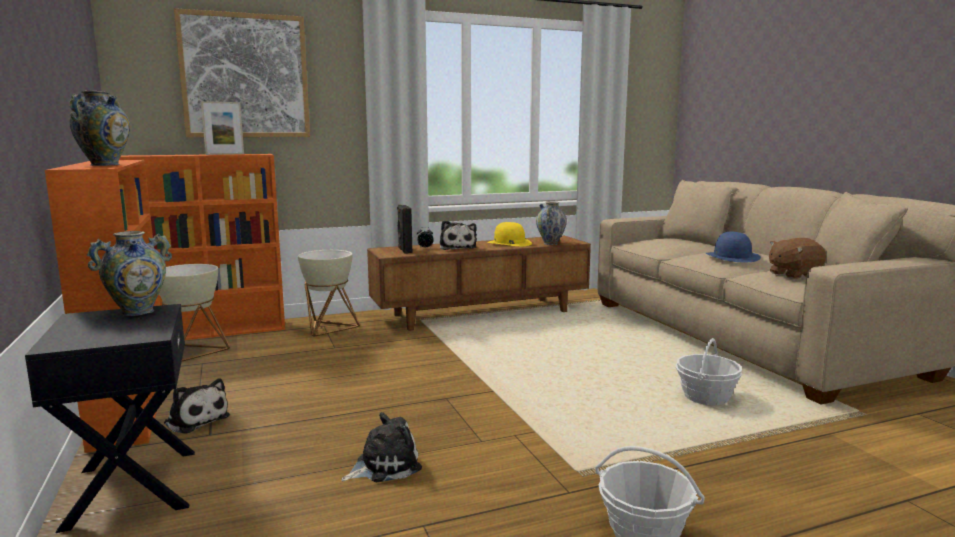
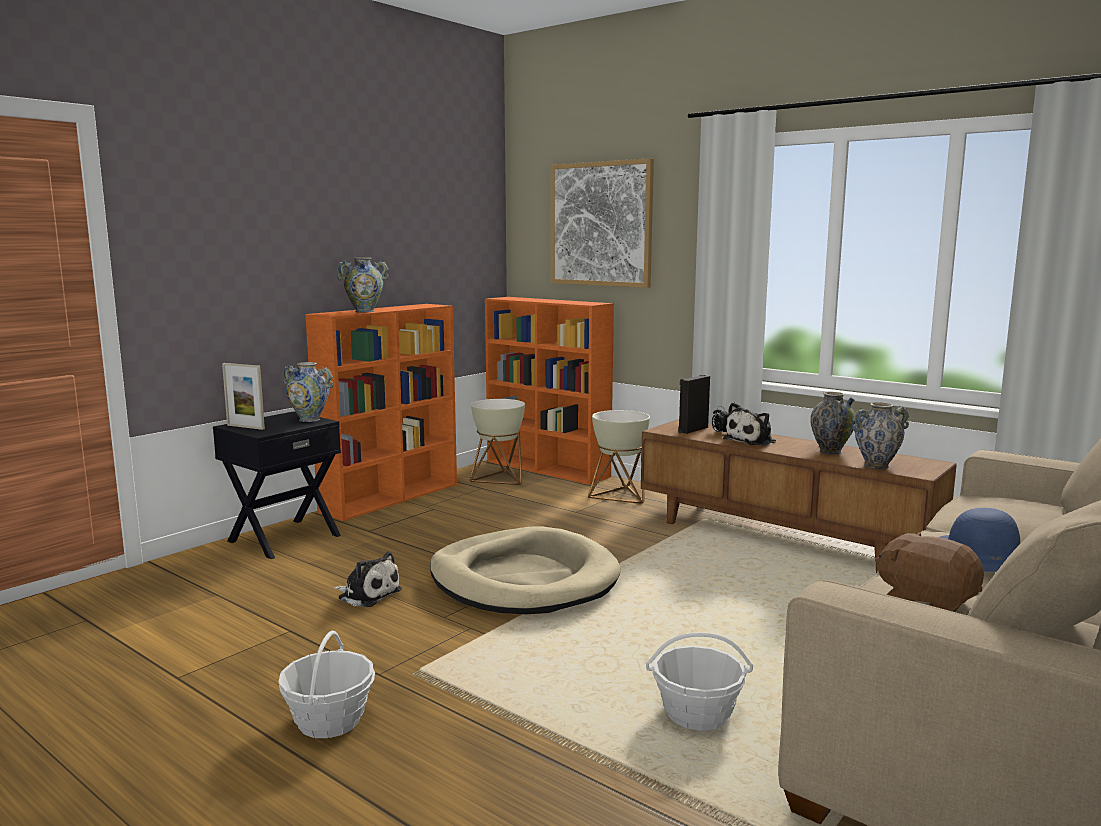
camera: 60 degrees right, 0 degrees up
plush toy [164,378,230,434] -> none
picture frame [201,101,244,155] -> picture frame moved to [222,363,265,430]
yellow hat [487,222,532,246] -> vase [810,392,855,454]
none -> beige dog bed [430,526,620,614]

